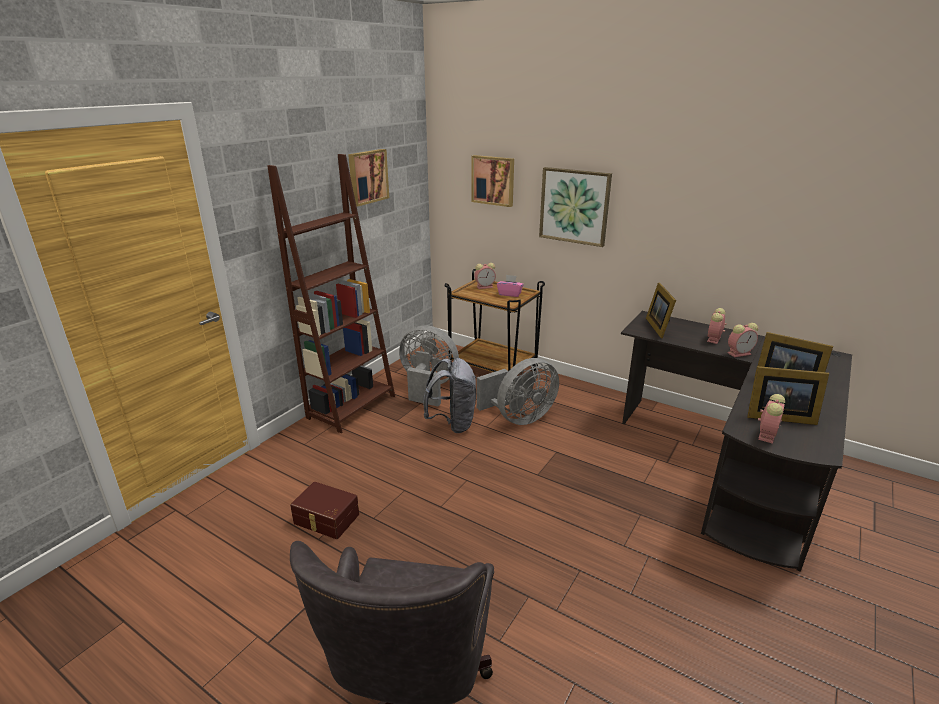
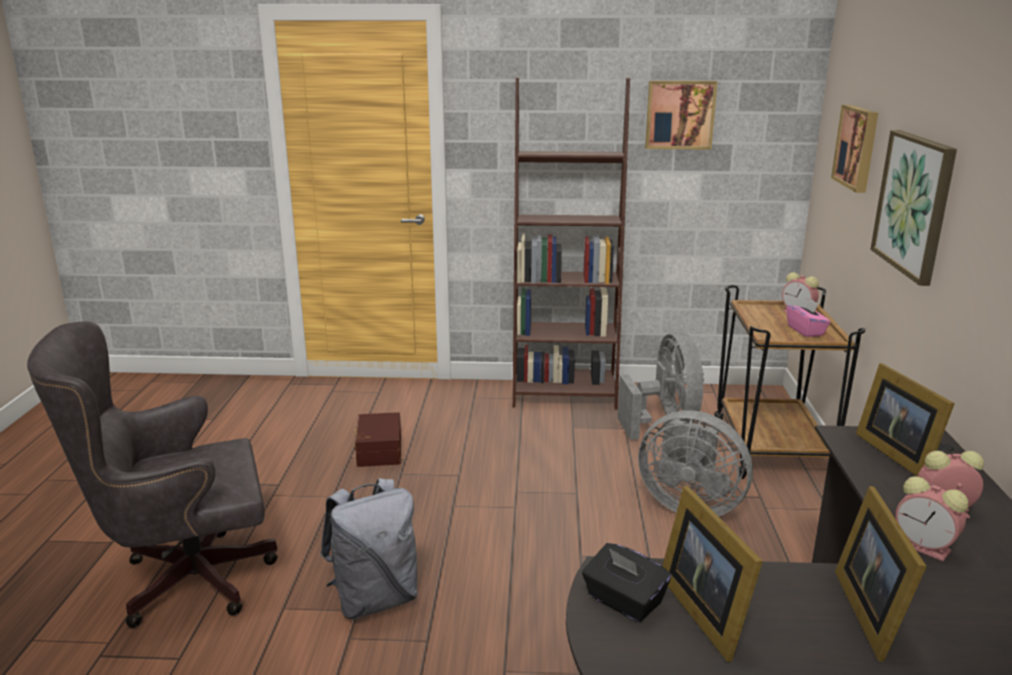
camera: 60 degrees right, 5 degrees down
grey backpack [423,358,476,433] -> grey backpack moved to [320,478,418,619]
picture frame [646,283,676,338] -> picture frame turned 75 degrees counterclockwise [856,363,955,476]
alarm clock [758,394,785,444] -> black tissue box [582,543,671,622]

